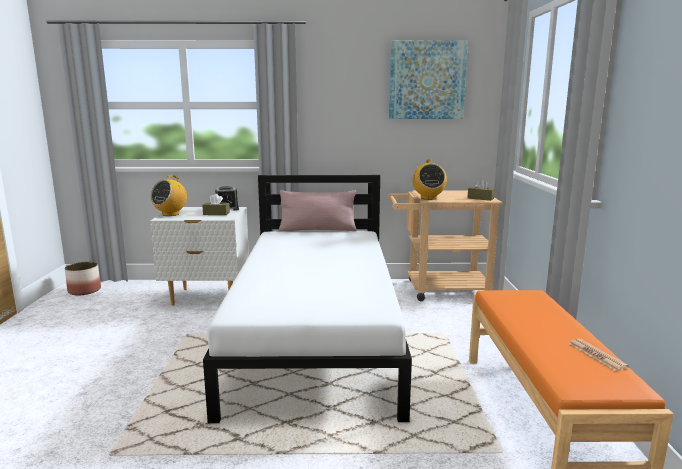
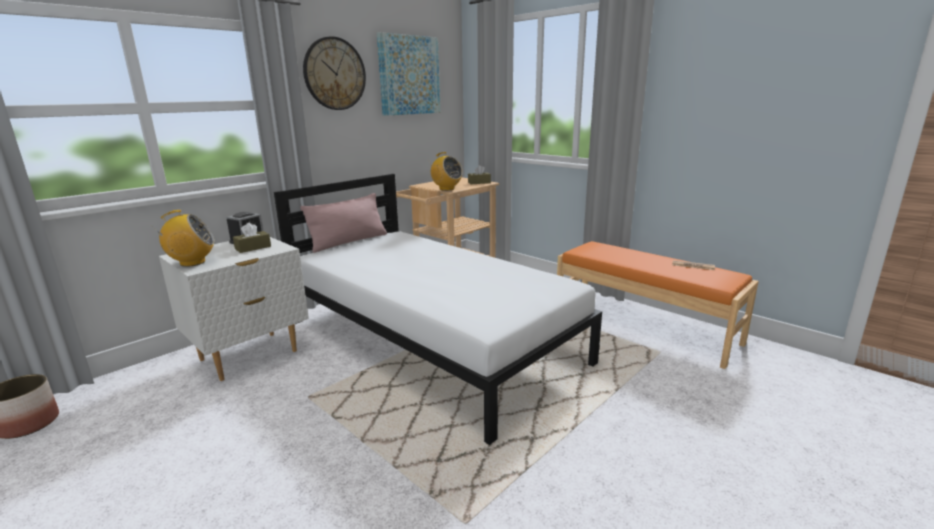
camera: 45 degrees left, 5 degrees up
radio [151,175,187,216] -> radio turned 90 degrees counterclockwise [152,210,215,267]
none -> wall clock [303,36,366,110]

